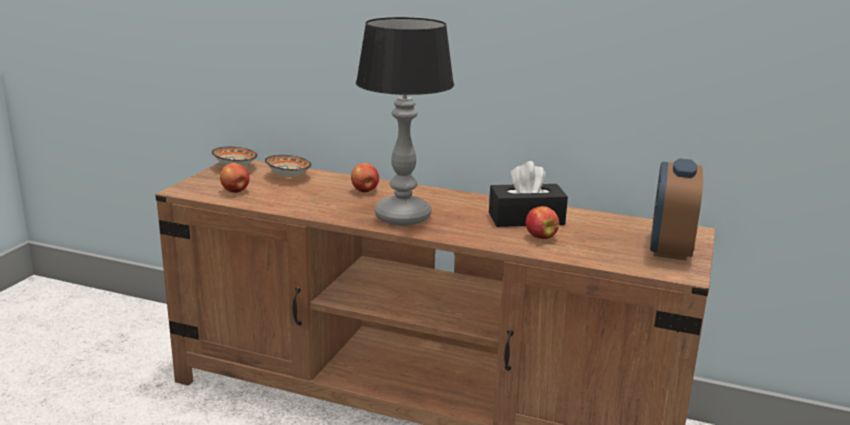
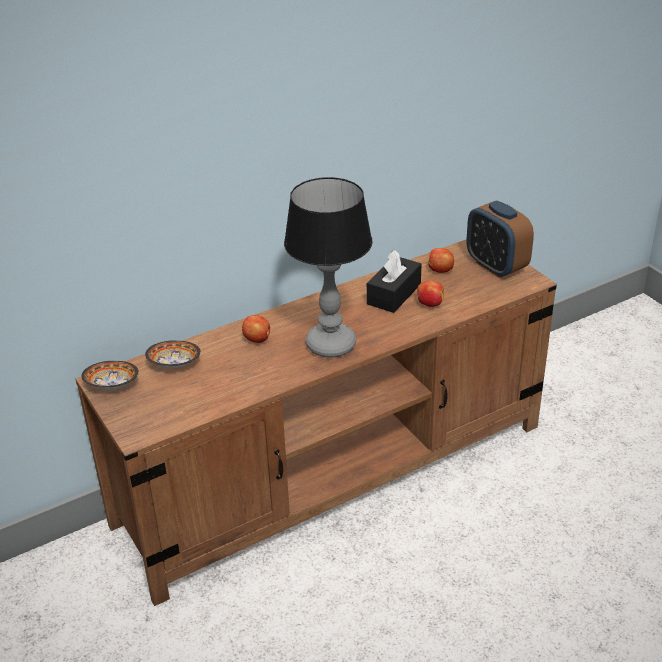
camera: 50 degrees left, 15 degrees up
apple [220,163,250,193] -> apple moved to [428,248,454,273]

